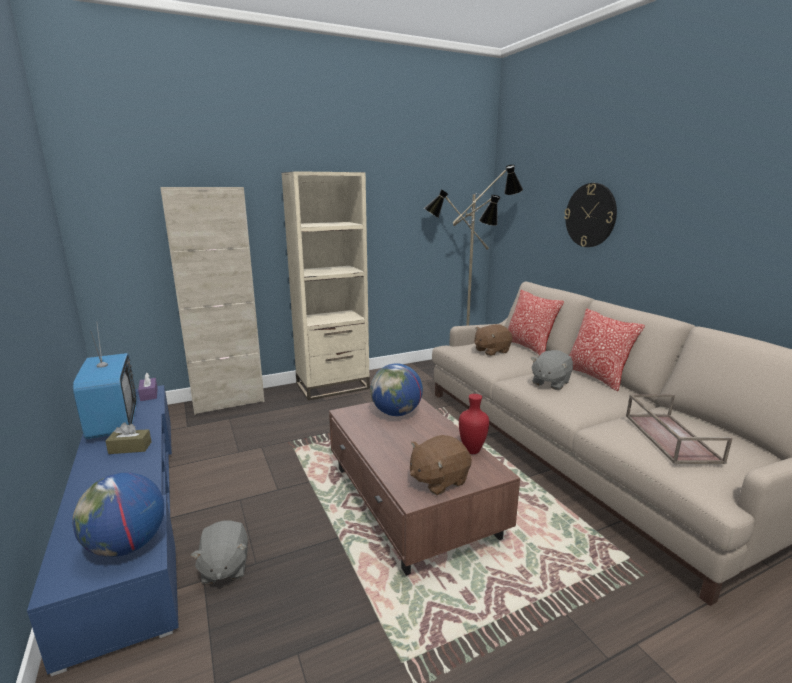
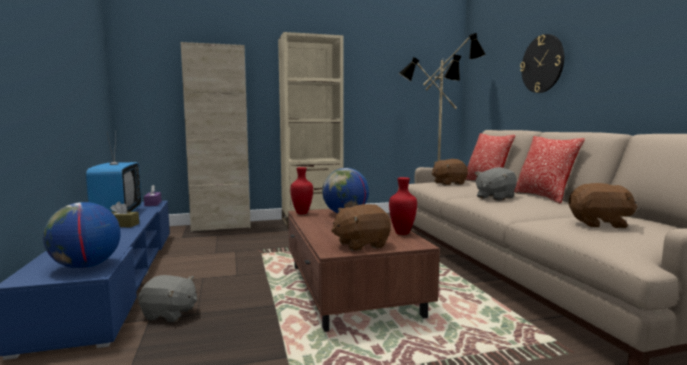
camera: 10 degrees right, 10 degrees down
grey plush toy [191,520,248,584] -> grey plush toy turned 75 degrees counterclockwise [138,275,197,322]
brown tray [626,394,732,464] -> brown plush toy [569,183,637,228]
none -> red vase [290,167,313,214]

